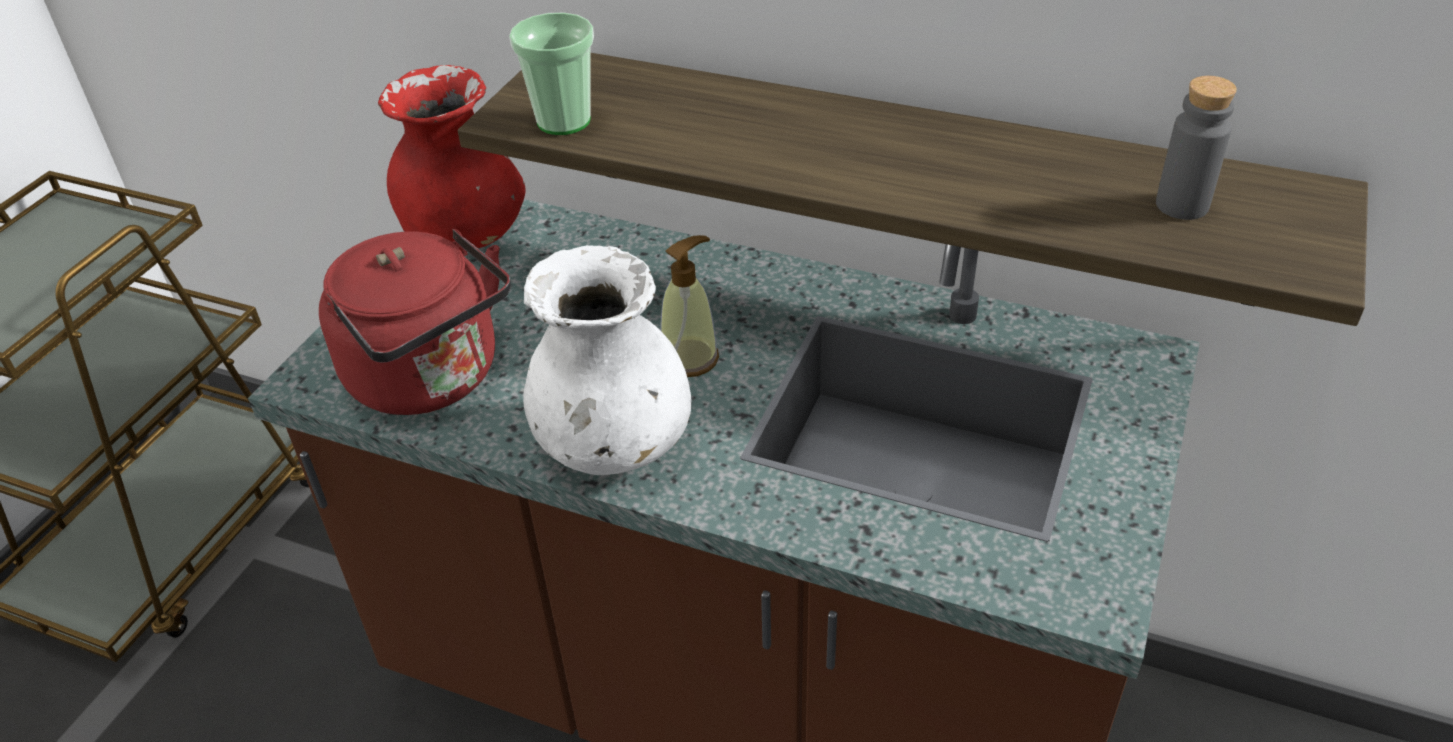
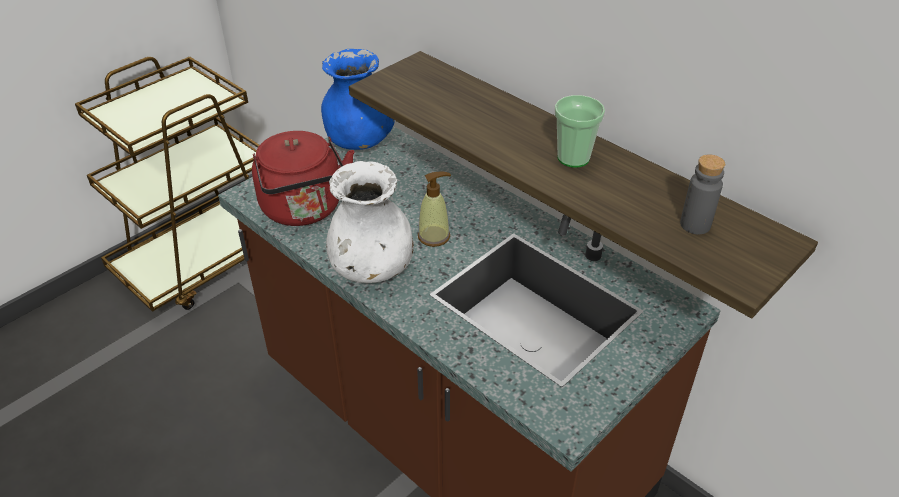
camera: 20 degrees right, 0 degrees up
red vase [378,65,525,251] -> blue vase [321,49,395,150]
cup [509,13,594,135] -> cup moved to [554,95,605,168]

